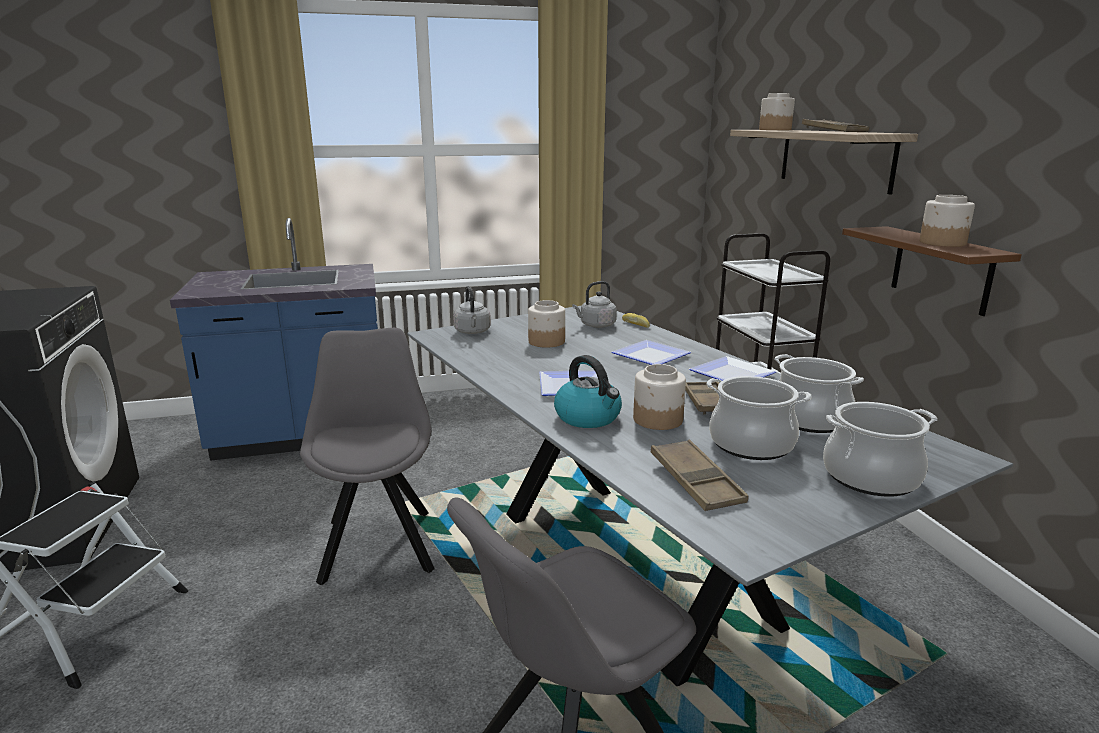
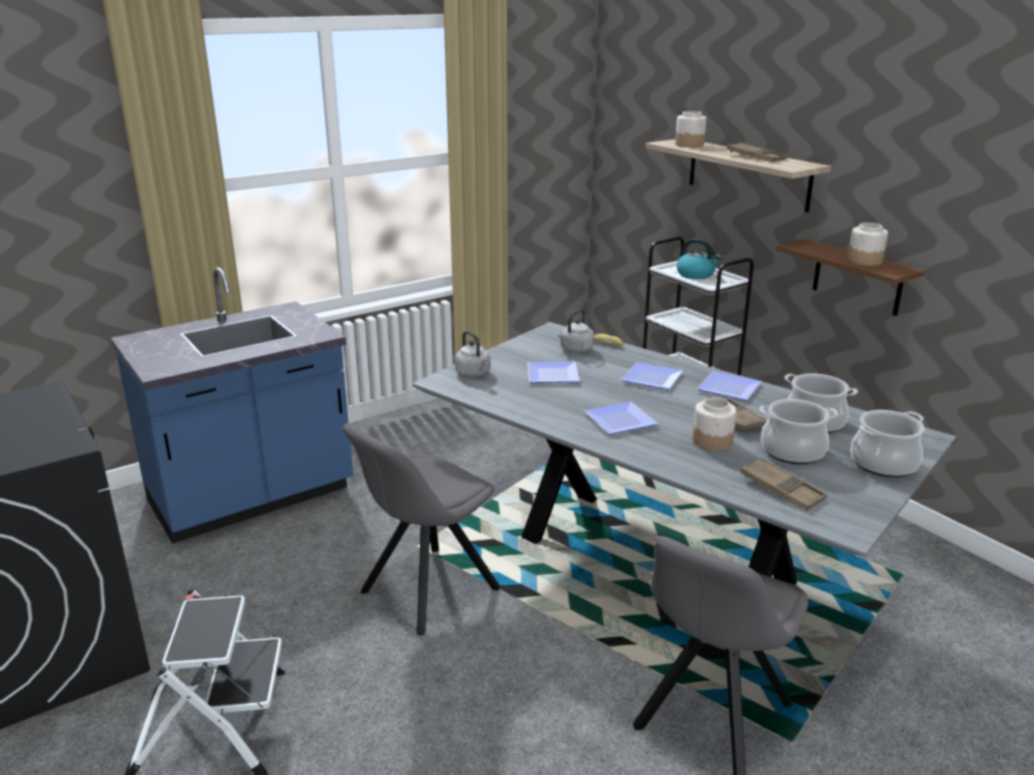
camera: 20 degrees left, 5 degrees up
grey chair [300,328,435,585] -> grey chair turned 105 degrees counterclockwise [343,423,500,635]
jar [528,300,565,348] -> plate [527,361,580,383]
kettle [554,355,622,428] -> kettle moved to [677,238,721,279]

